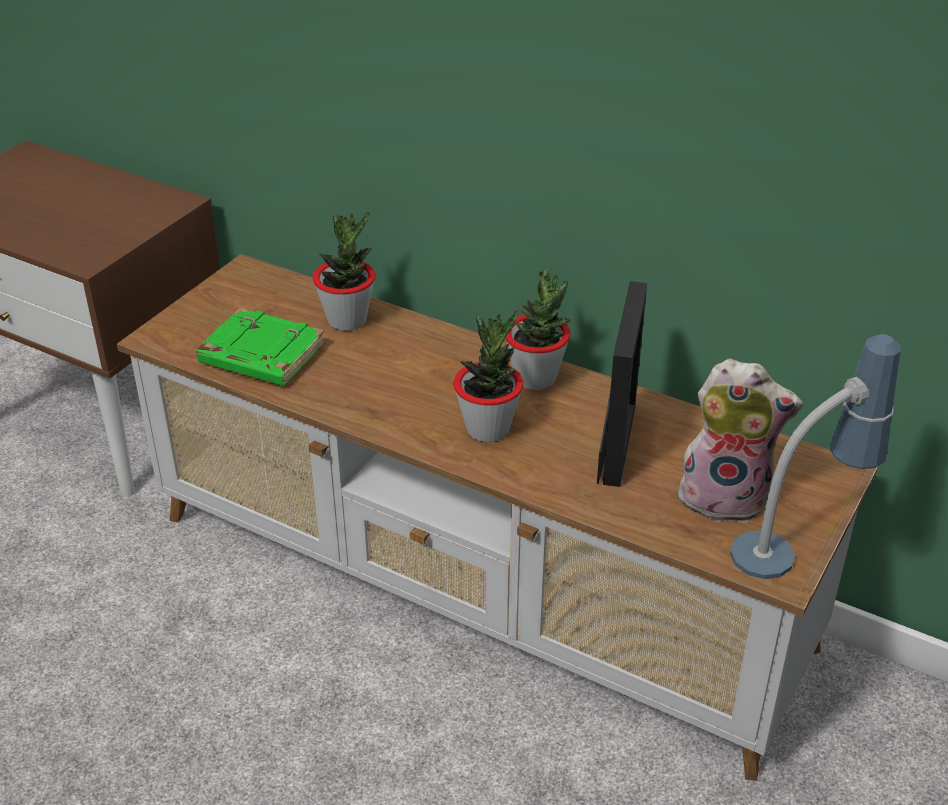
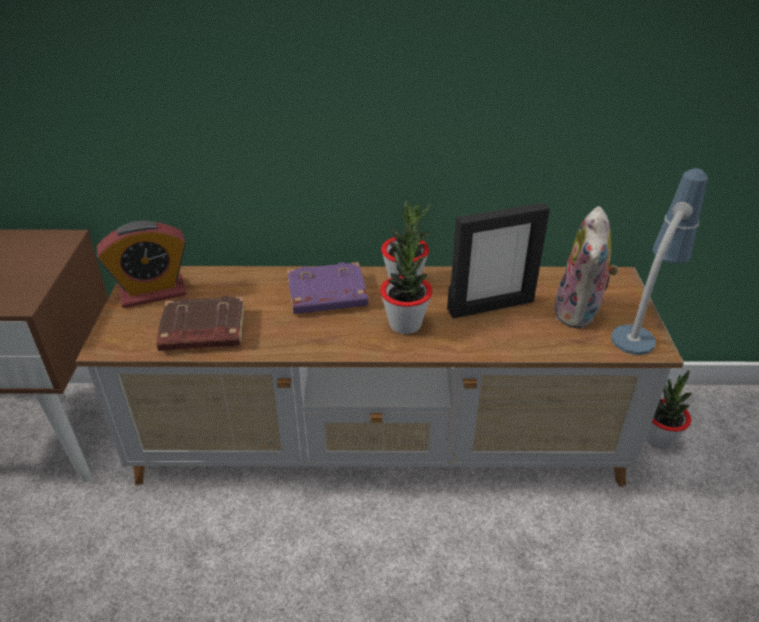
camera: 30 degrees left, 0 degrees up
green book [196,308,325,386] -> brown book [156,296,245,351]
potted plant [312,211,375,331] -> potted plant moved to [646,370,692,449]
picture frame [597,281,647,487] -> picture frame turned 90 degrees clockwise [447,203,550,319]
plush toy [676,359,803,523] -> plush toy turned 120 degrees clockwise [553,206,619,328]
none -> alarm clock [97,221,187,308]
none -> purple book [287,262,368,314]

